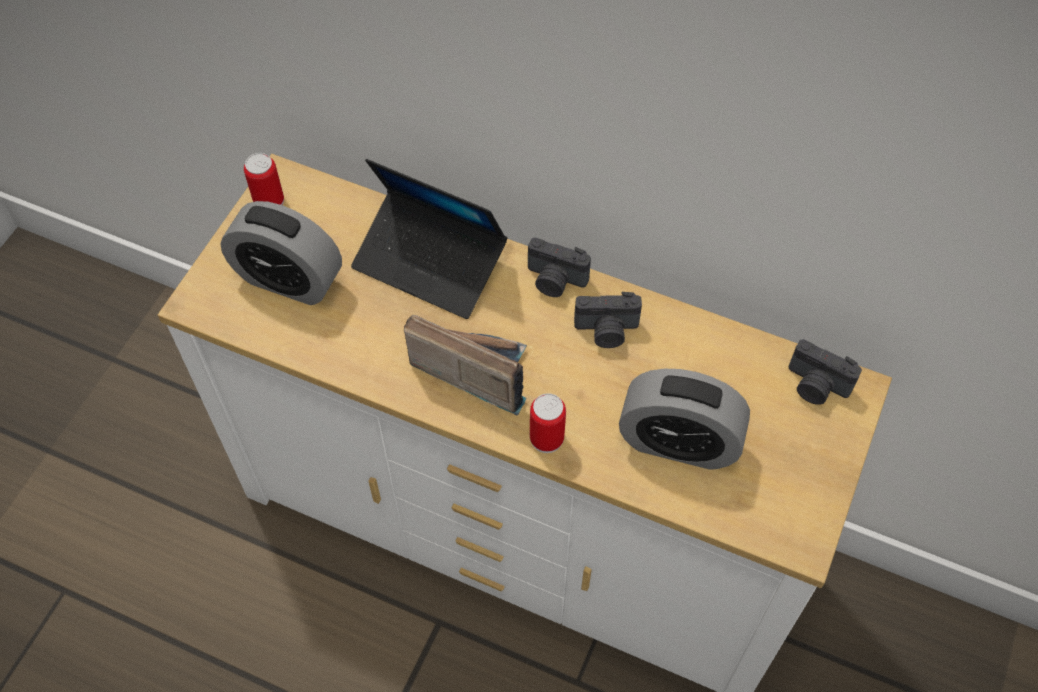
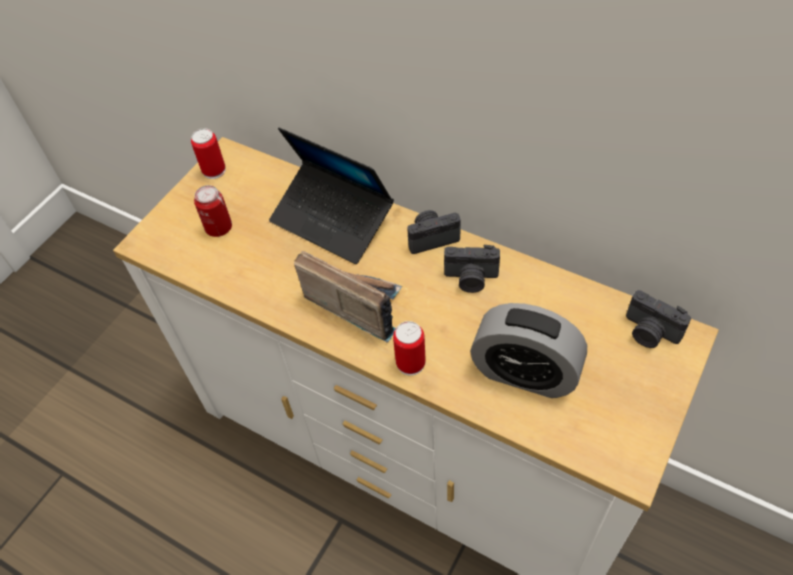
camera: 10 degrees right, 5 degrees down
alarm clock [220,201,342,305] -> can [194,185,232,237]
camera [528,238,591,297] -> camera turned 135 degrees clockwise [407,210,461,254]

